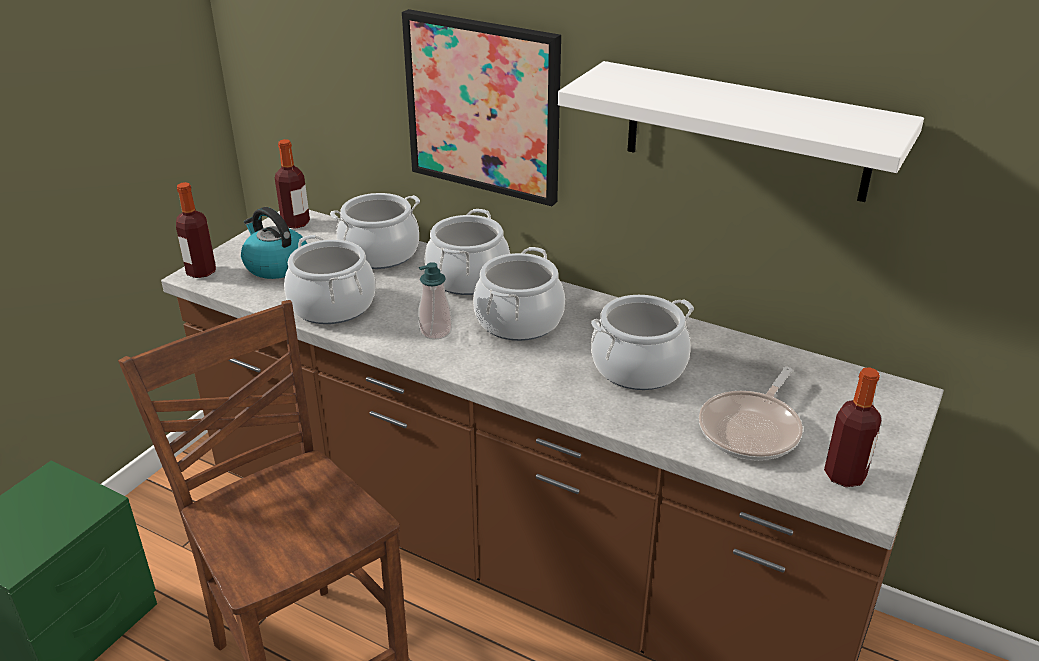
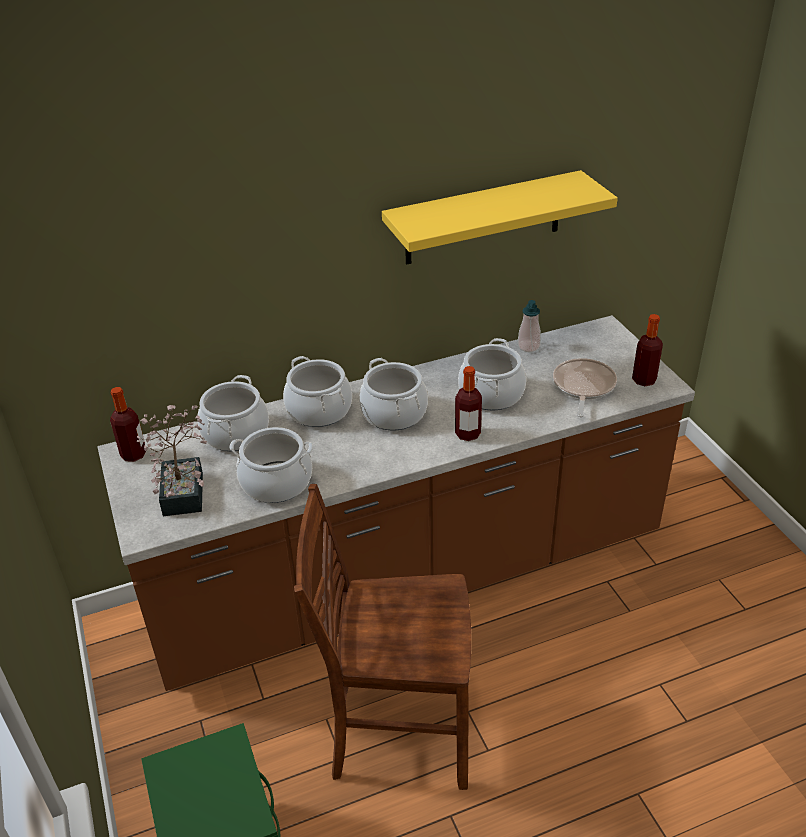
camera: 50 degrees left, 5 degrees up
bottle [176,182,216,278] -> bottle moved to [455,366,482,441]
kettle [241,207,307,279] -> potted plant [136,405,207,516]
picture [402,9,561,206] -> none
soap dispenser [418,262,452,340] -> soap dispenser moved to [518,300,541,352]
white shelf [558,61,924,202] -> yellow shelf [382,170,618,264]
frying pan [699,367,803,460] -> frying pan turned 150 degrees counterclockwise [553,358,617,417]

